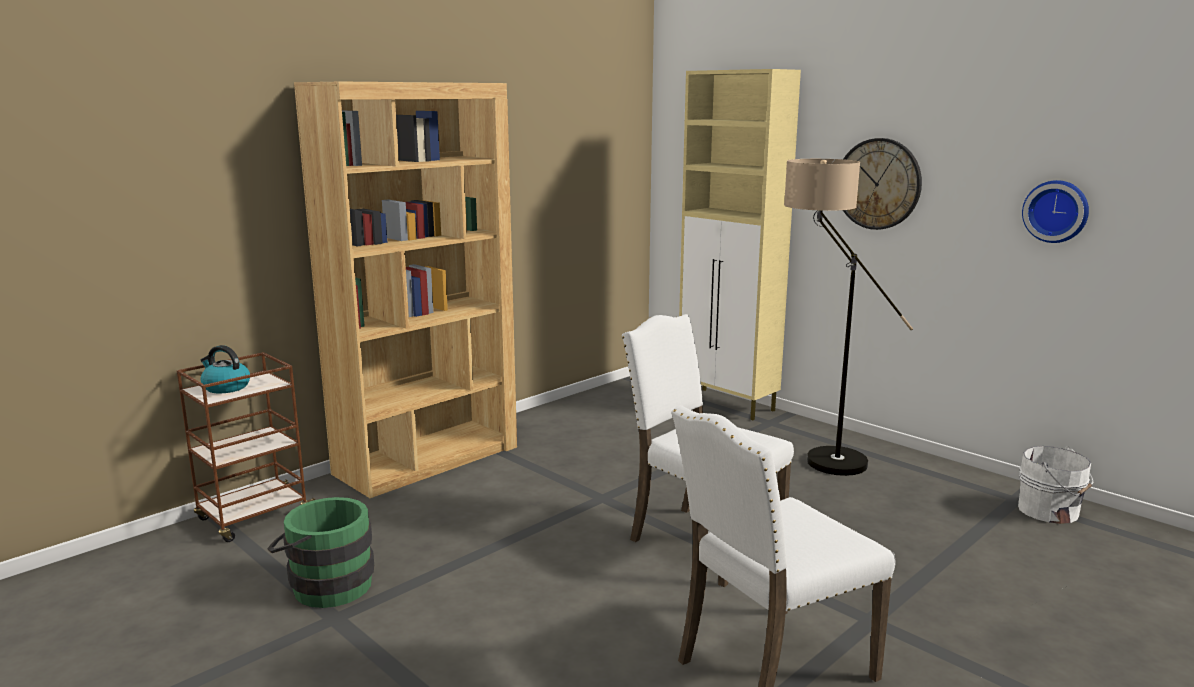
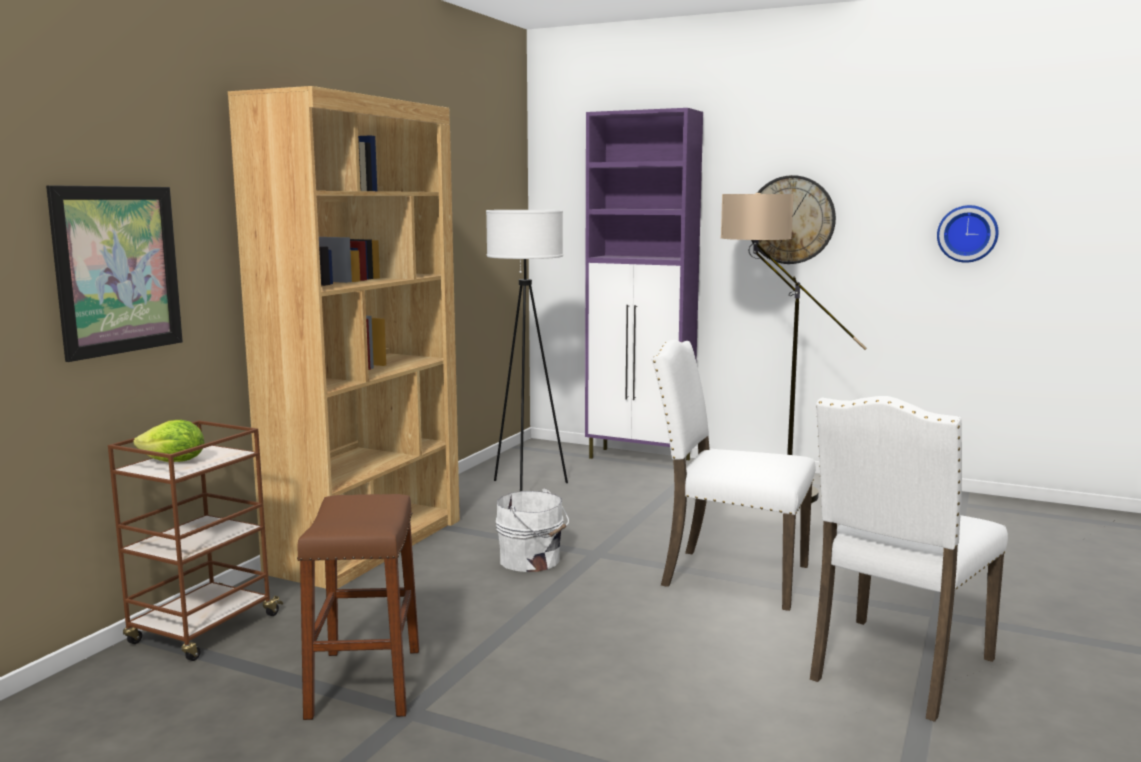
camera: 20 degrees left, 5 degrees down
kettle [200,345,250,393] -> lettuce [134,420,205,462]
green bucket [267,497,374,608] -> brown stool [297,494,419,720]
beige cabinet [679,69,801,420] -> purple cabinet [585,108,703,460]
white bucket [1018,446,1093,524] -> white bucket moved to [496,488,569,572]
none -> picture [46,185,183,362]
none -> white floor lamp [486,210,568,491]

